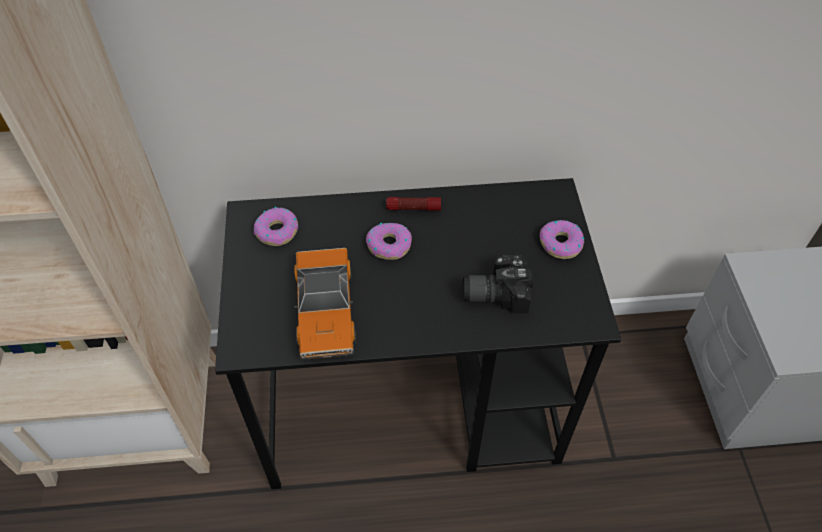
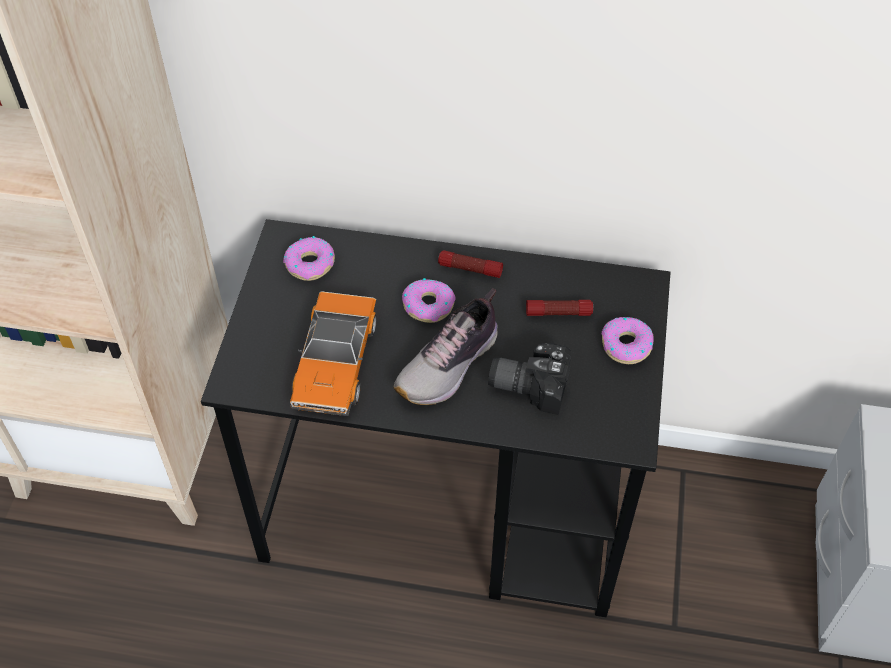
camera: 15 degrees right, 0 degrees up
none -> shoe [394,288,498,405]
none -> flashlight [526,300,593,316]

